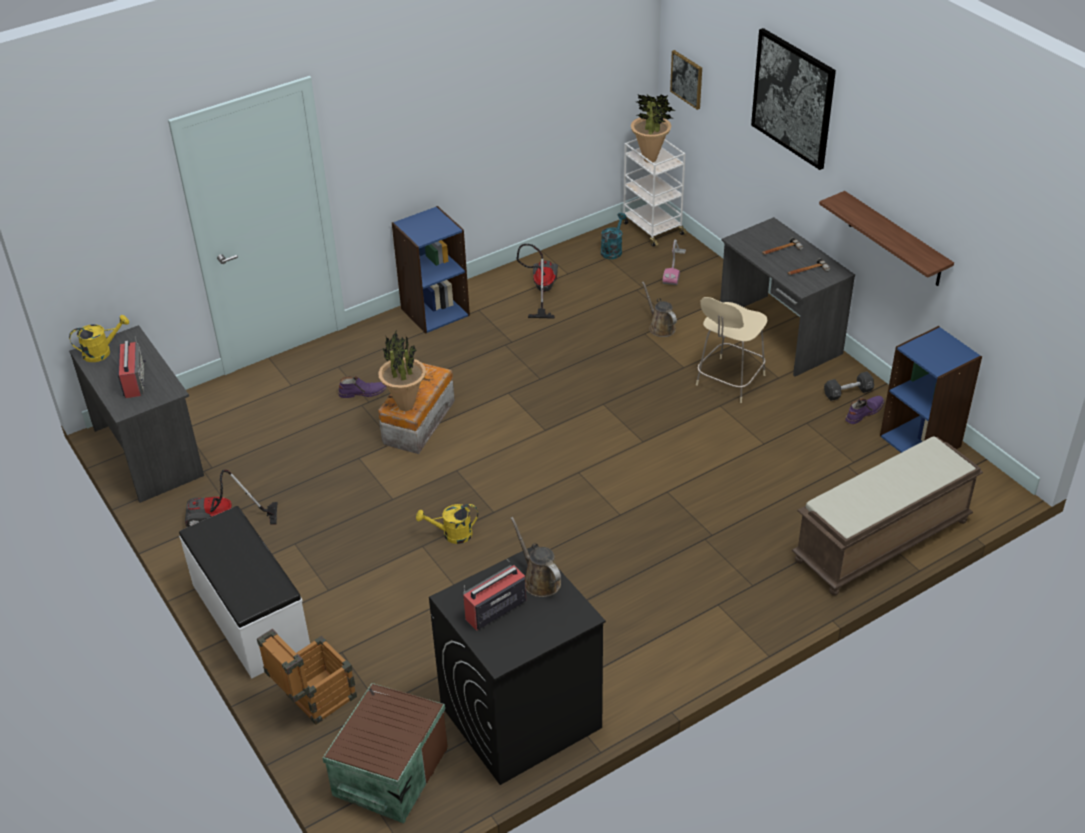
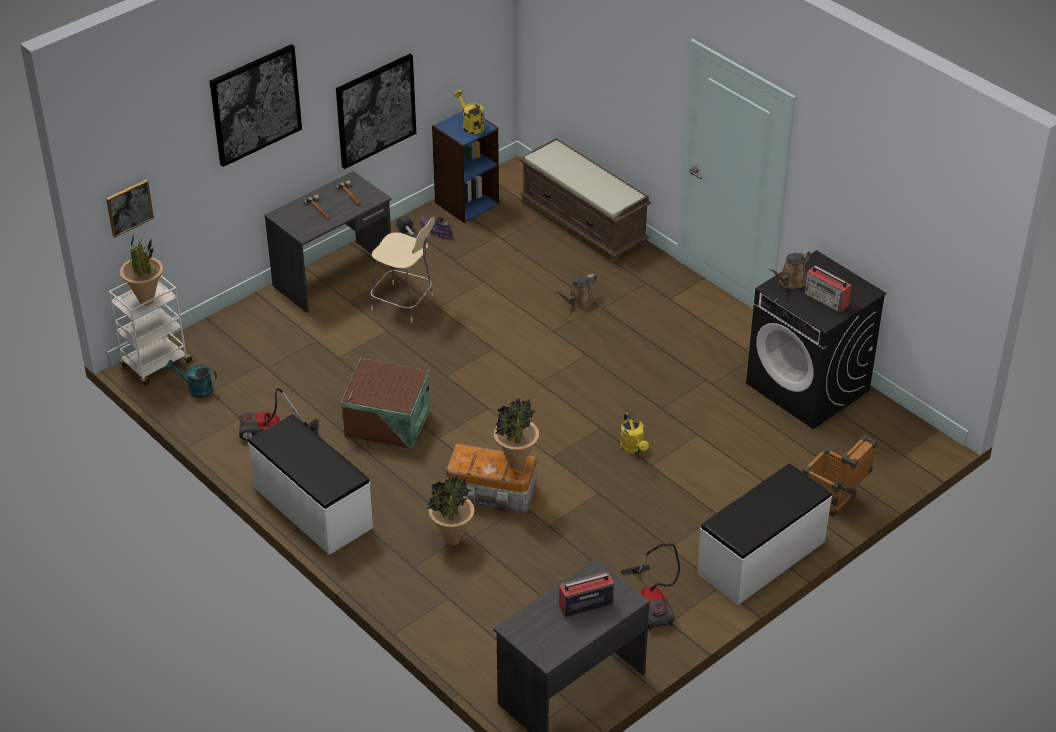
camera: 100 degrees left, 0 degrees up
yellow watering can [69,315,129,362] -> yellow watering can moved to [454,90,484,134]
brown storage box [323,683,448,823] -> brown storage box moved to [341,358,431,450]
purple boot [338,376,387,398] -> potted plant [427,475,475,546]
blue bookcase [392,206,470,334] -> white bench [248,414,373,555]
brown watering can [642,282,677,337] -> brown watering can moved to [553,274,597,309]
vacuum cleaner [662,239,686,285] -> none
shelf [819,191,954,286] -> picture [336,54,416,169]

